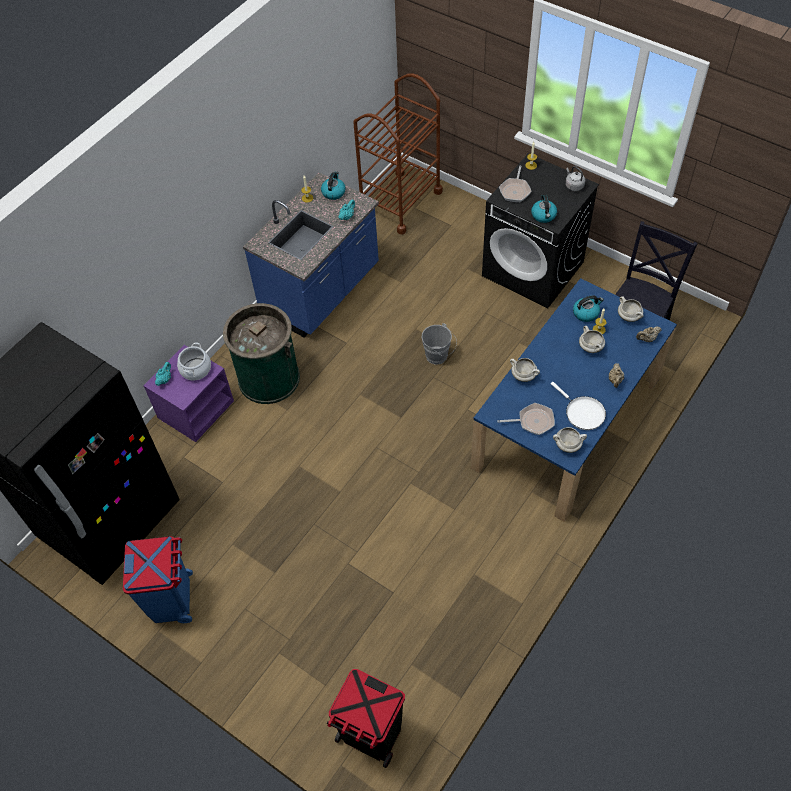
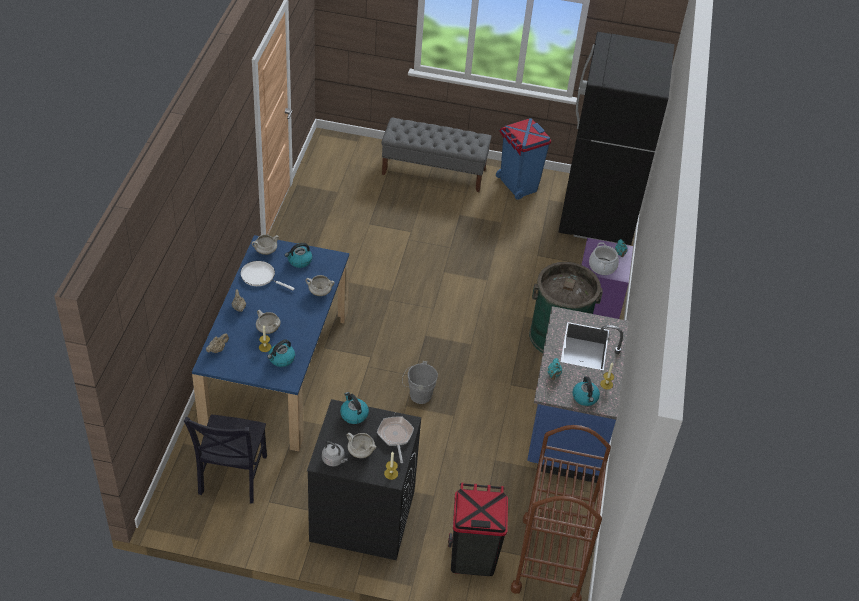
camera: 150 degrees right, 10 degrees down
black trash can [327,669,405,768] -> black trash can moved to [448,482,508,576]
frying pan [497,403,555,435] -> kettle [285,243,312,268]
white cooking pot [618,296,644,322] -> white cooking pot moved to [347,433,377,458]
none -> grey bench [381,117,492,192]

